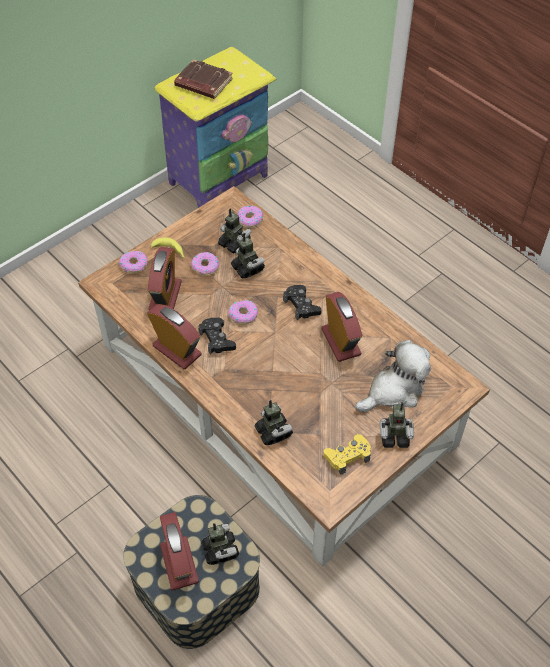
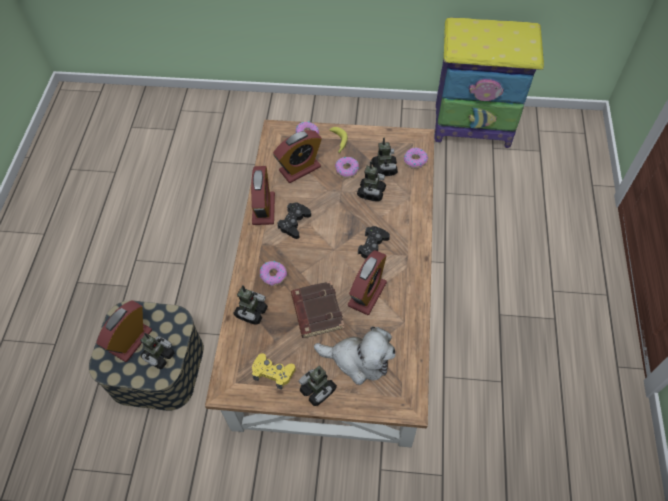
camera: 50 degrees right, 5 degrees up
brown book [174,59,233,99] -> brown book moved to [291,281,344,338]
donut [228,300,258,324] -> donut moved to [260,261,287,286]

